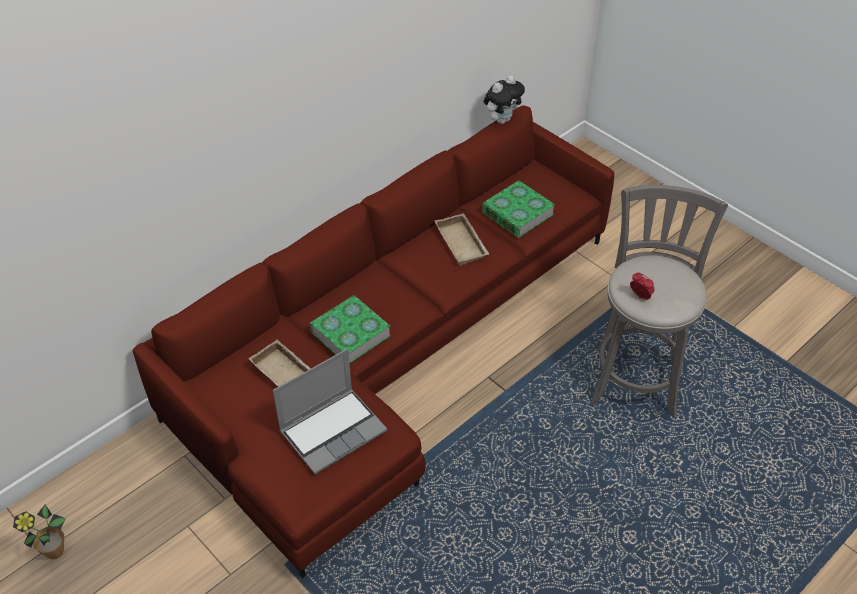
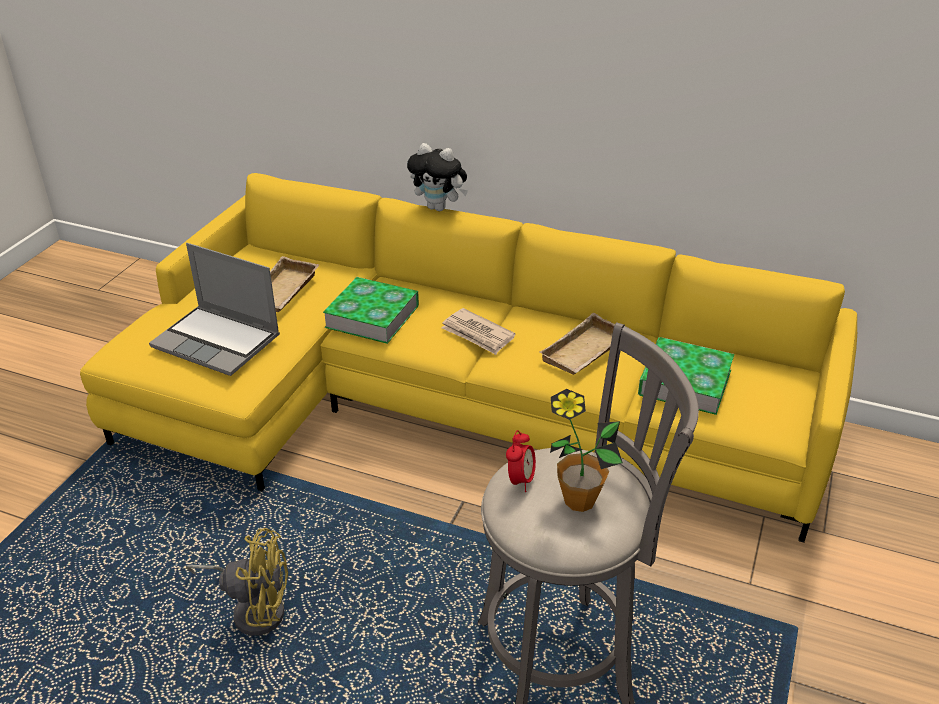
camera: 65 degrees right, 10 degrees down
potted plant [13,504,66,560] -> potted plant moved to [550,389,623,512]
red sofa [133,105,614,578] -> yellow sofa [80,173,857,543]
plush toy [484,75,525,124] -> plush toy moved to [407,143,468,211]
none -> yellow fan [186,528,288,636]
none -> newspaper [441,308,516,355]

